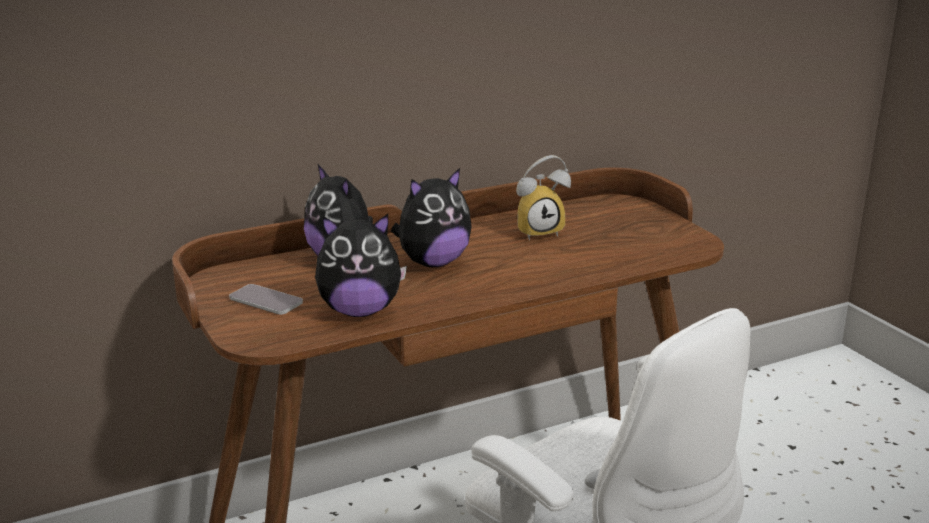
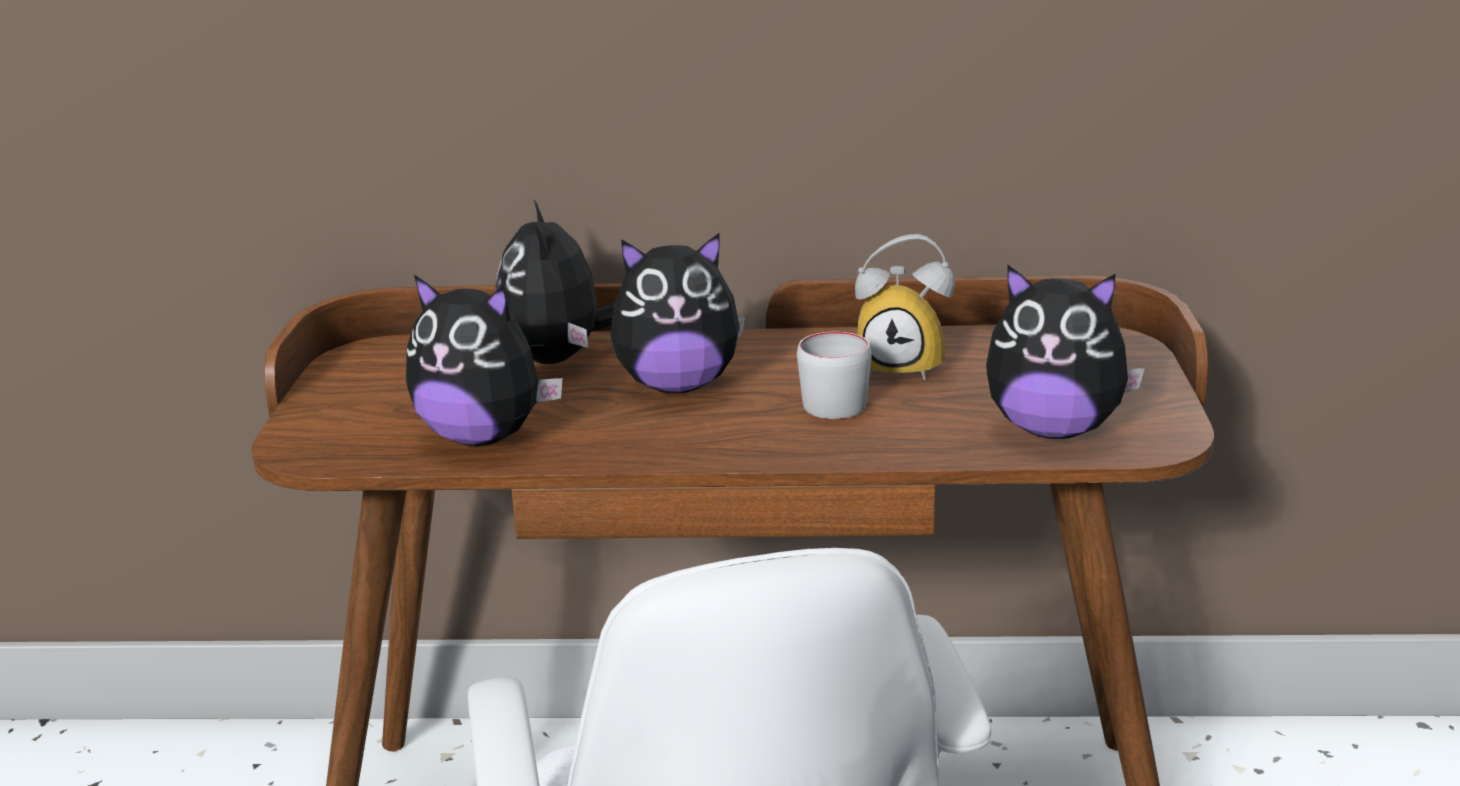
camera: 30 degrees right, 0 degrees up
phone [229,284,303,315] -> none
none -> grey mug [797,331,872,419]
none -> plush toy [986,264,1145,439]

